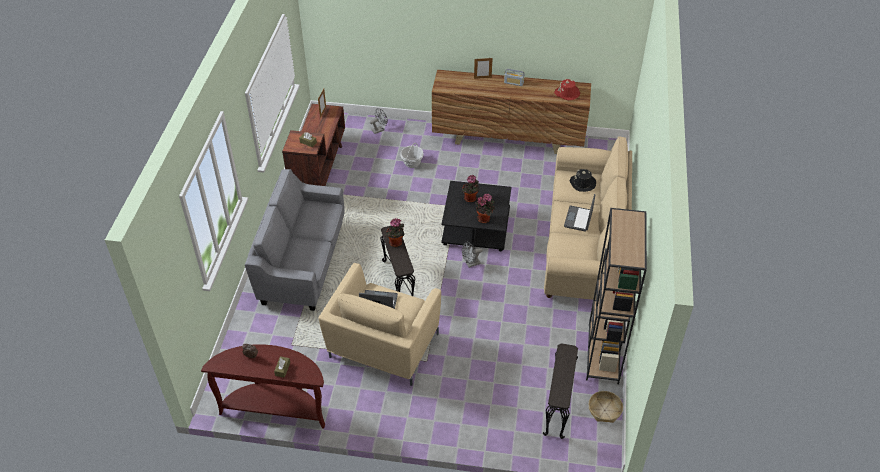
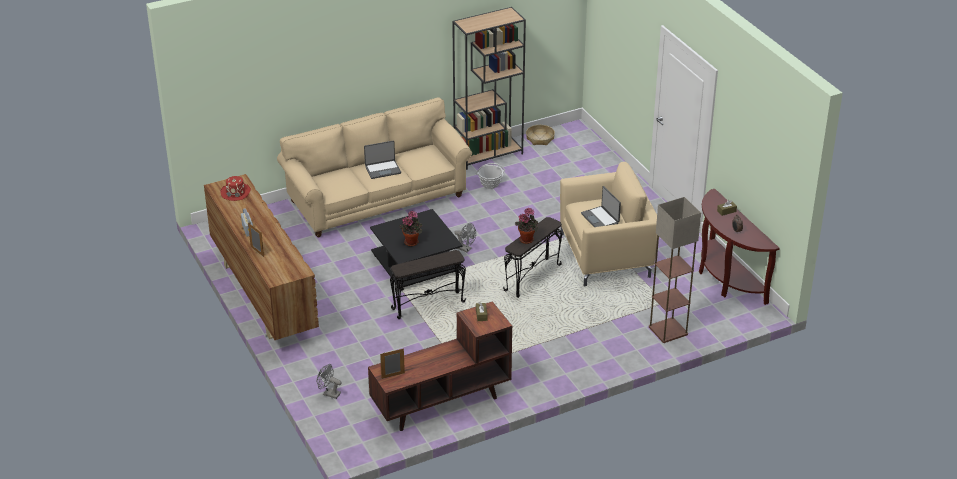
camera: 125 degrees left, 10 degrees down
grey sofa [245,169,345,311] -> none
basket [400,143,424,168] -> basket moved to [476,163,505,189]
potted plant [476,194,495,223] -> none
black side table [543,343,578,439] -> black side table moved to [390,250,466,319]
black hat [570,168,596,192] -> none
none -> floor lamp [649,197,701,343]

